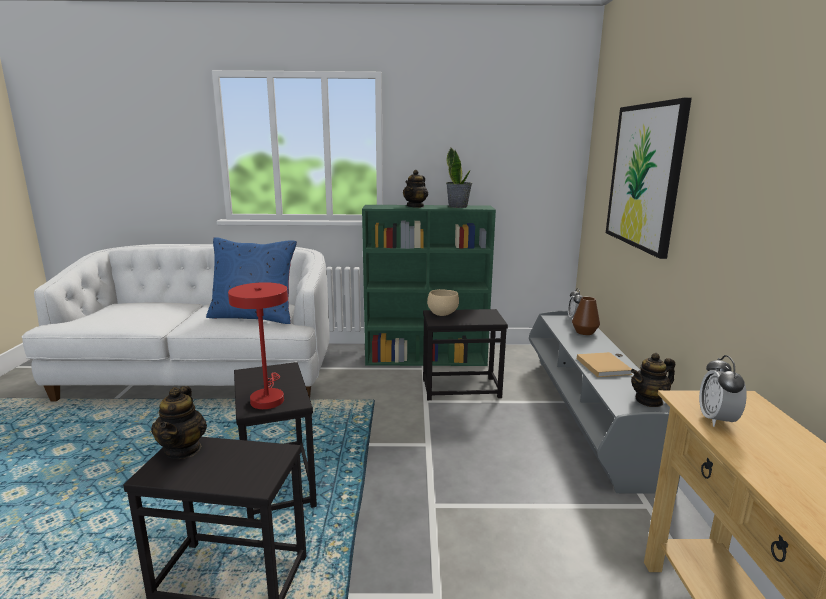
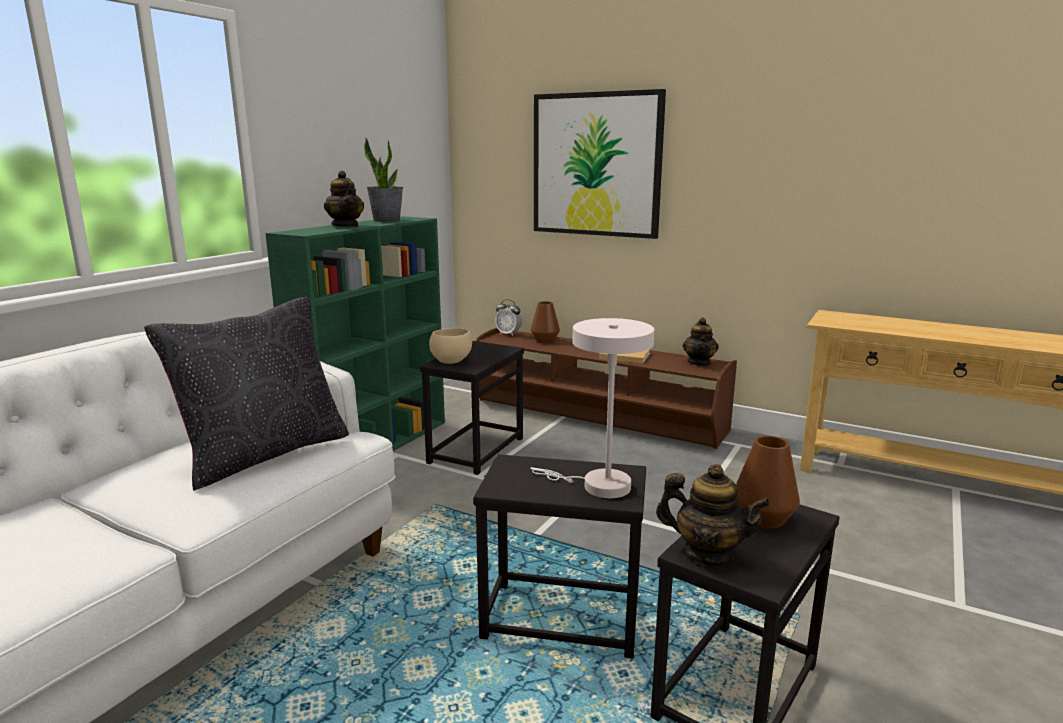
camera: 60 degrees left, 0 degrees up
blue pillow [206,237,297,324] -> black pillow [144,297,349,491]
red table lamp [228,282,288,409] -> white table lamp [530,318,654,498]
grey tv stand [529,311,680,494] -> brown tv stand [475,328,737,449]
alarm clock [699,355,747,427] -> none
none -> brown vase [736,436,800,529]

